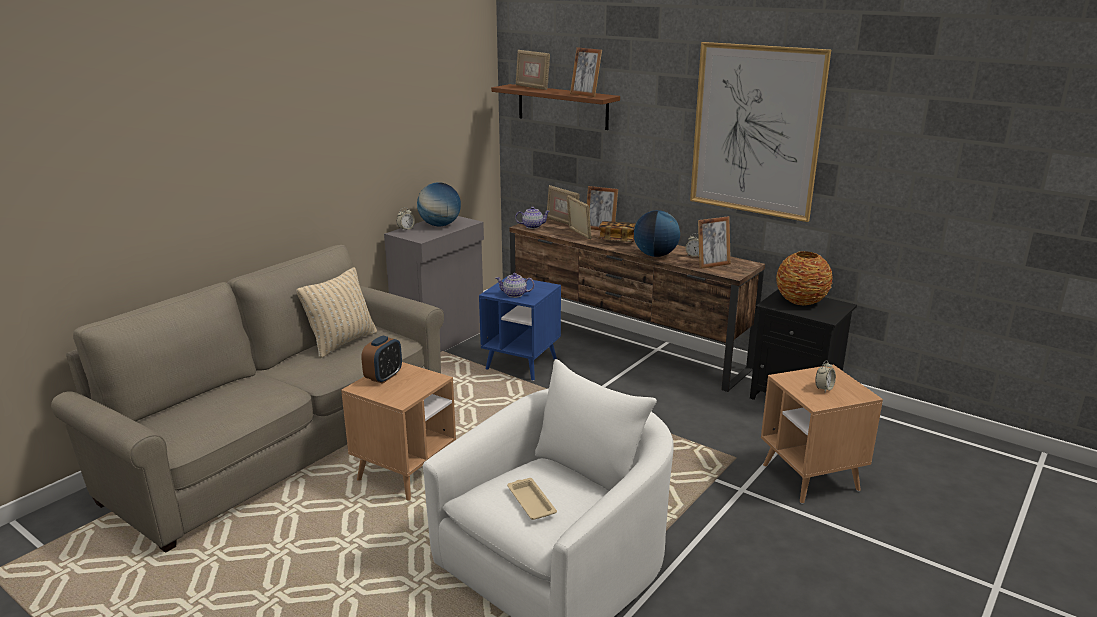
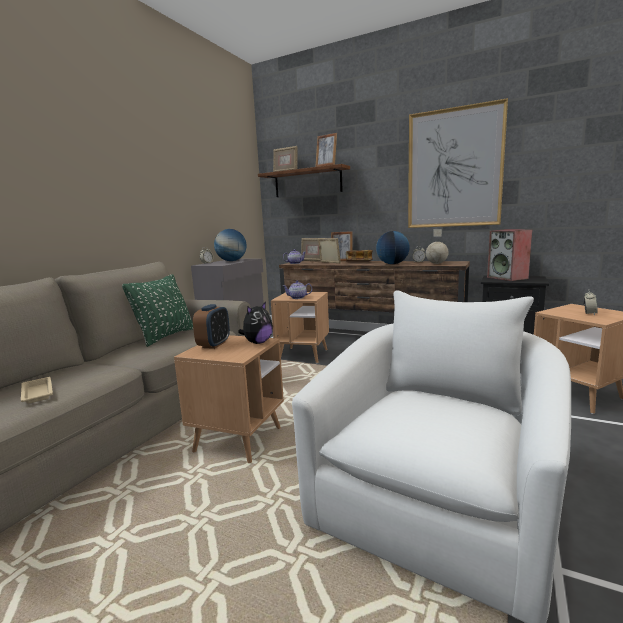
camera: 10 degrees left, 10 degrees down
beige pillow [296,267,377,358] -> green pillow [122,274,193,347]
blue side table [479,276,561,381] -> brown side table [271,292,329,363]
beige tray [507,478,557,520] -> beige tray moved to [21,377,53,404]
picture frame [698,216,731,269] -> globe [426,229,449,264]
vase [776,251,833,305] -> speaker [487,229,533,281]
none -> plush toy [238,302,273,344]

